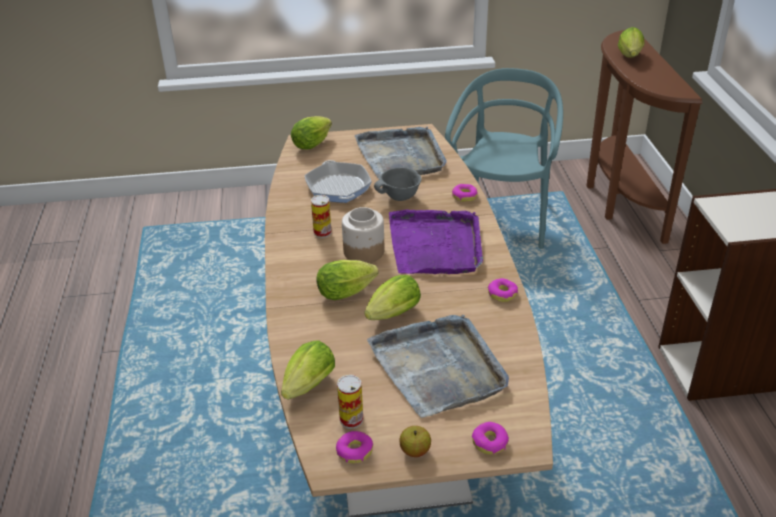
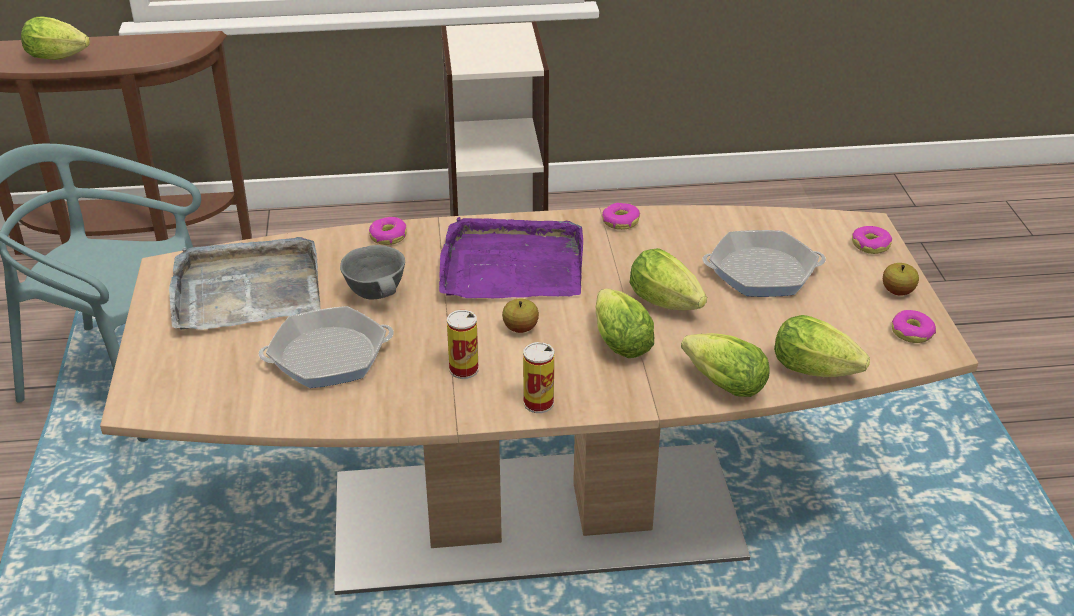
camera: 90 degrees left, 0 degrees up
lettuce [291,116,332,150] -> lettuce moved to [681,333,770,397]
can [337,375,363,429] -> can moved to [523,342,554,413]
jar [342,207,385,263] -> apple [502,299,539,333]
grey tray [367,315,509,418] -> frying pan [703,230,826,297]

